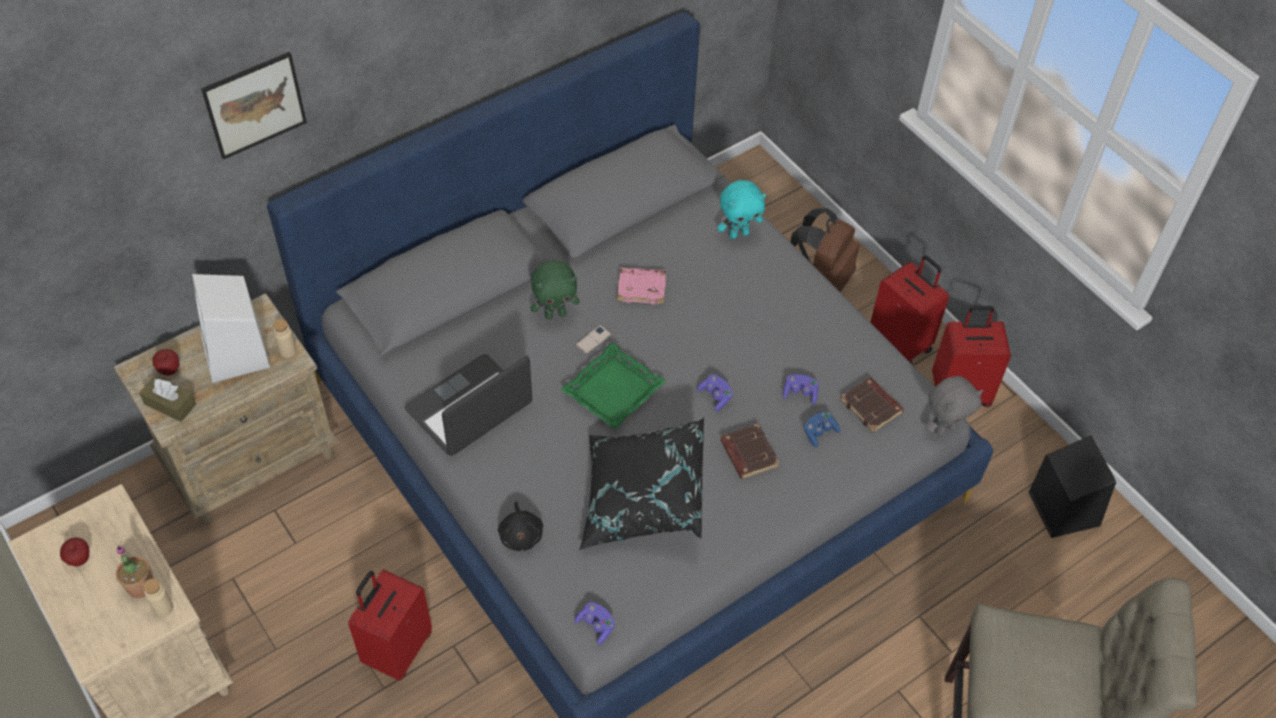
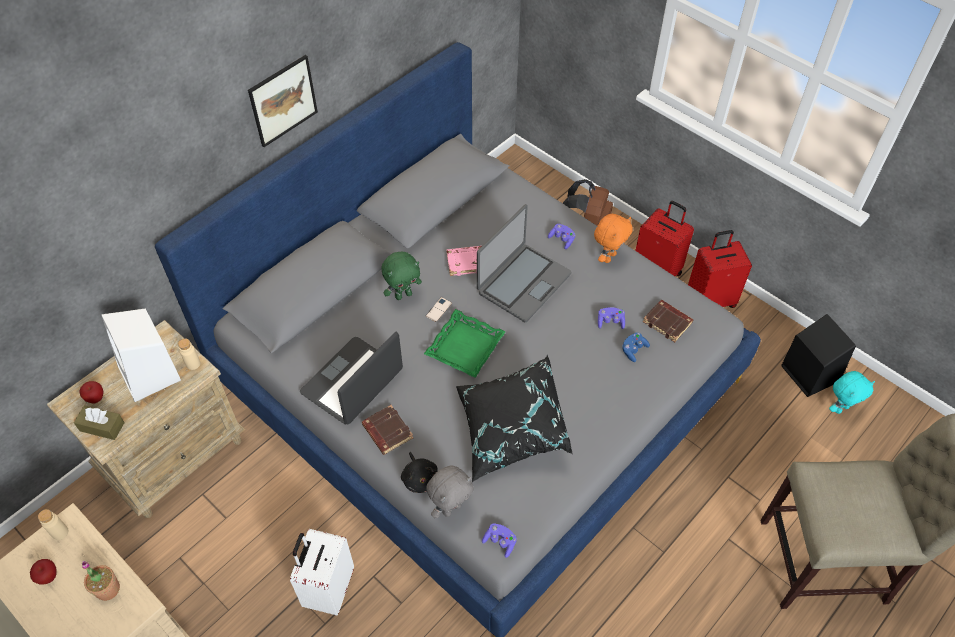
camera: 10 degrees left, 0 degrees up
beige bottle [143,578,173,617] -> beige bottle moved to [38,509,68,540]
picture [201,52,307,160] -> picture moved to [248,55,318,147]
red suitcase [348,569,432,681] -> white suitcase [290,529,354,615]
purple game controller [697,374,733,411] -> purple game controller moved to [548,224,576,249]
turquoise plush toy [717,180,766,239] -> turquoise plush toy moved to [829,371,875,414]
brown book [720,424,779,479] -> brown book moved to [362,405,413,455]
grey plush toy [925,376,983,436] -> grey plush toy moved to [426,465,474,518]
none -> laptop [477,204,571,322]
none -> orange plush toy [594,214,633,263]

